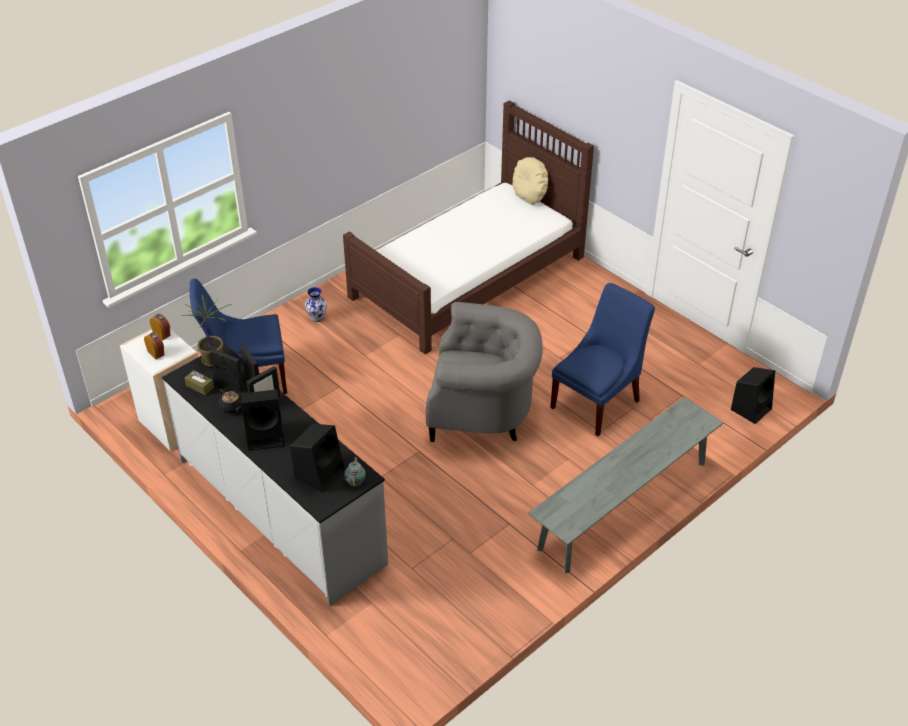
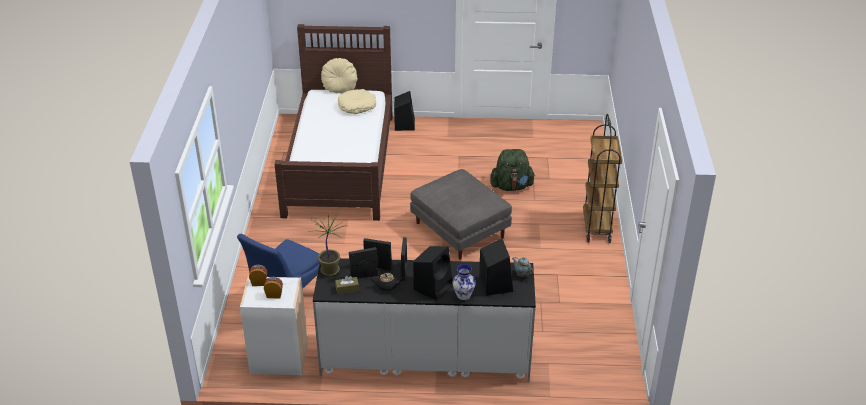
camera: 45 degrees left, 5 degrees down
vase [305,287,327,322] -> vase moved to [452,264,476,301]
grey armchair [426,302,543,442] -> grey ottoman [410,169,512,260]
grey bench [528,397,724,573] -> brown cart [583,114,622,243]
blue chair [550,283,655,436] -> green backpack [490,149,535,191]
black speaker [731,367,775,424] -> black speaker moved to [394,91,415,131]
none -> beige pillow [338,89,376,114]

